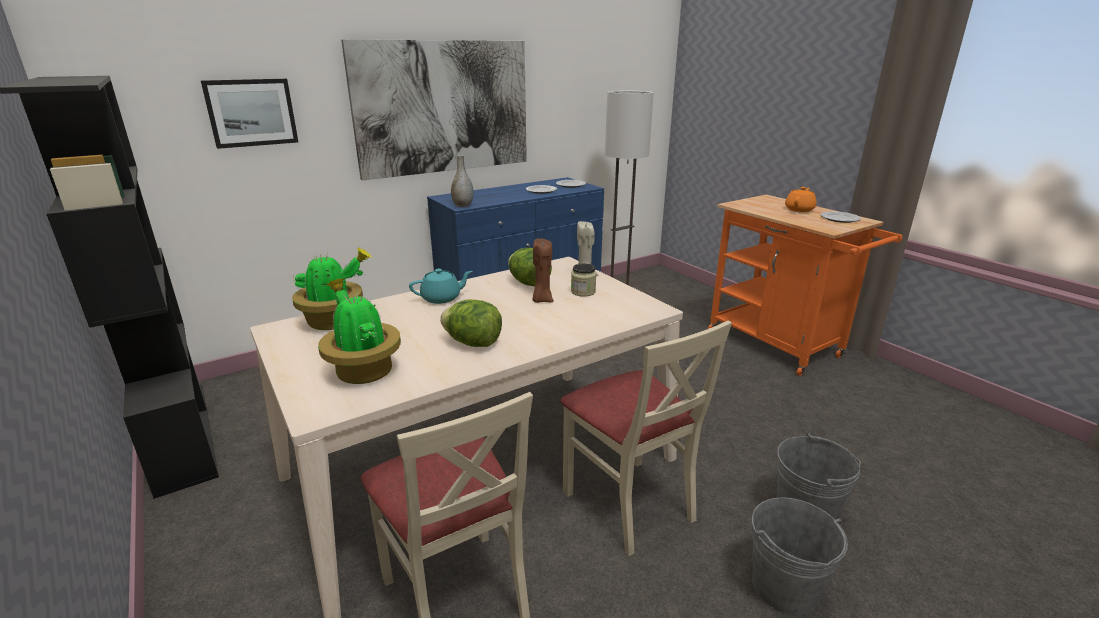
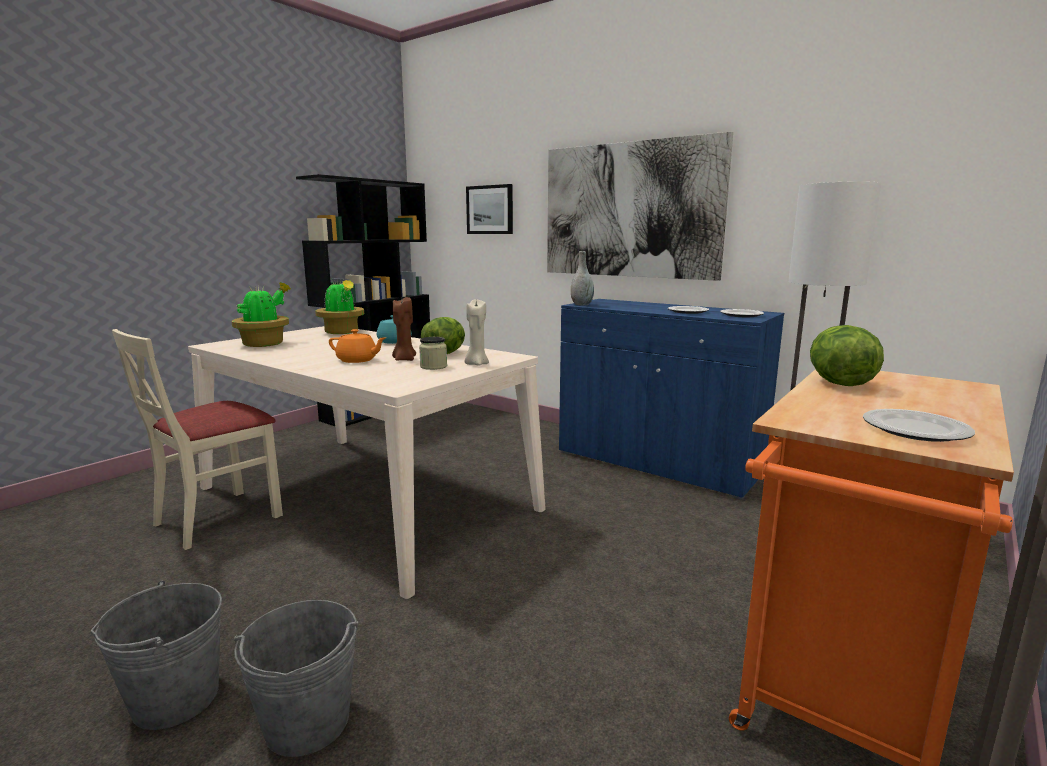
camera: 70 degrees right, 10 degrees down
lettuce [440,299,502,347] -> lettuce moved to [810,325,884,386]
beige chair [560,320,732,556] -> none
orange teapot [785,187,817,212] -> orange teapot moved to [329,329,386,363]

